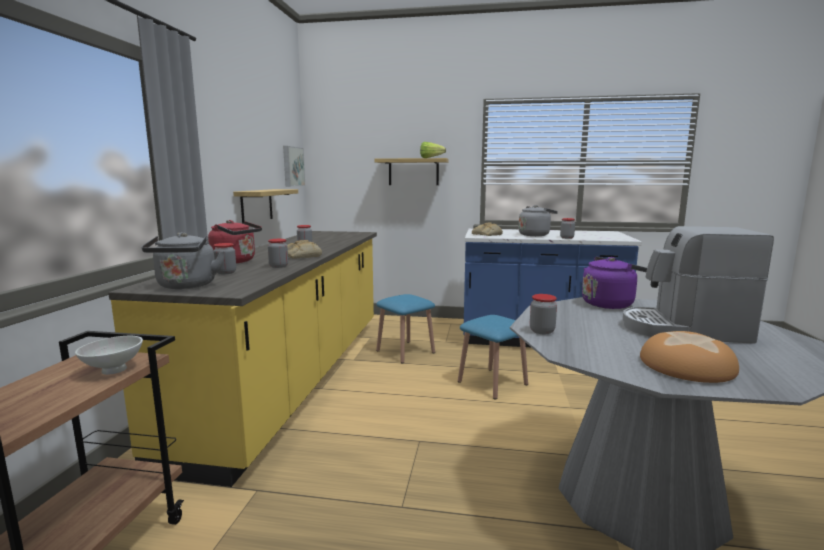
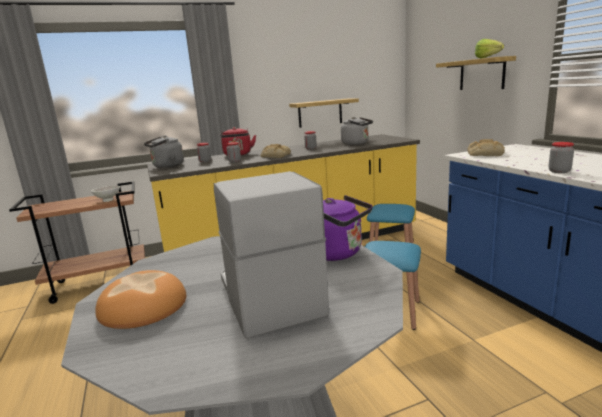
camera: 60 degrees right, 5 degrees up
picture [283,146,305,187] -> none
grey kettle [519,205,558,236] -> grey kettle moved to [341,117,373,145]
jar [530,294,557,334] -> none

